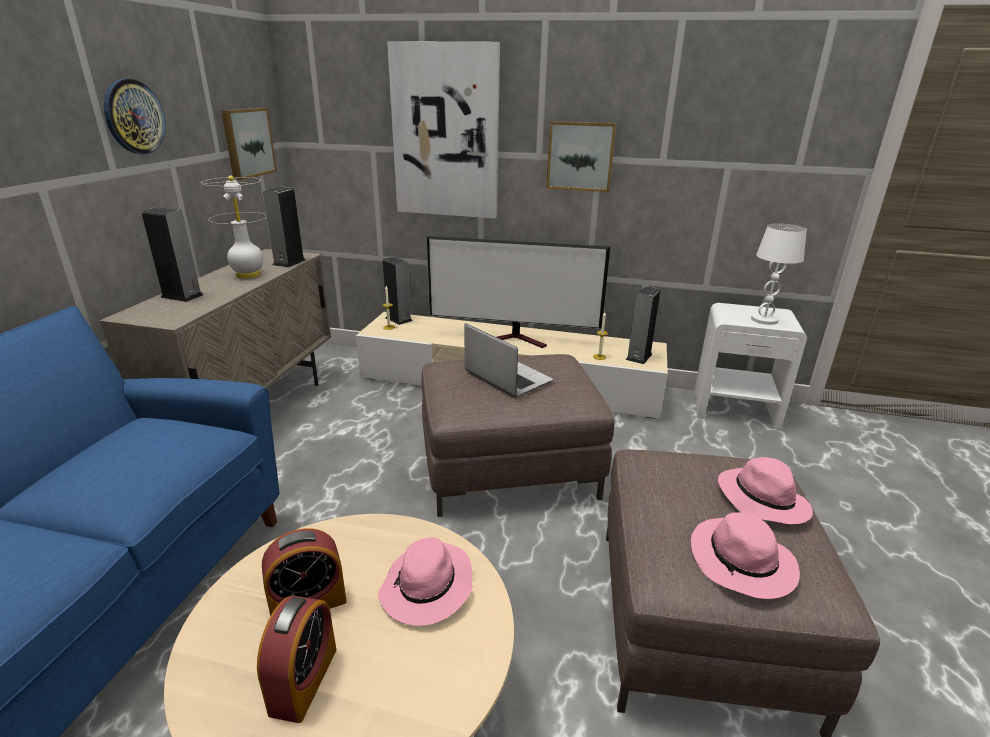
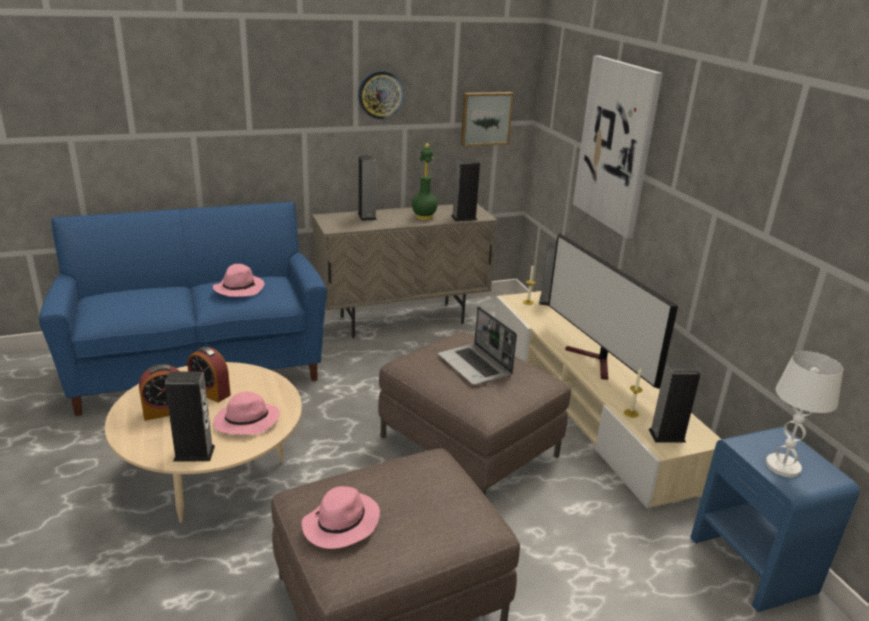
camera: 55 degrees right, 0 degrees up
white table lamp [201,175,267,278] -> green table lamp [405,143,448,220]
laptop [465,323,553,398] -> laptop turned 135 degrees clockwise [438,306,517,385]
picture [546,121,616,192] -> none
white nightstand [694,303,807,430] -> blue nightstand [690,427,860,612]
pink hat [718,457,813,524] -> pink hat moved to [213,264,265,297]
none -> speaker [165,371,215,462]

